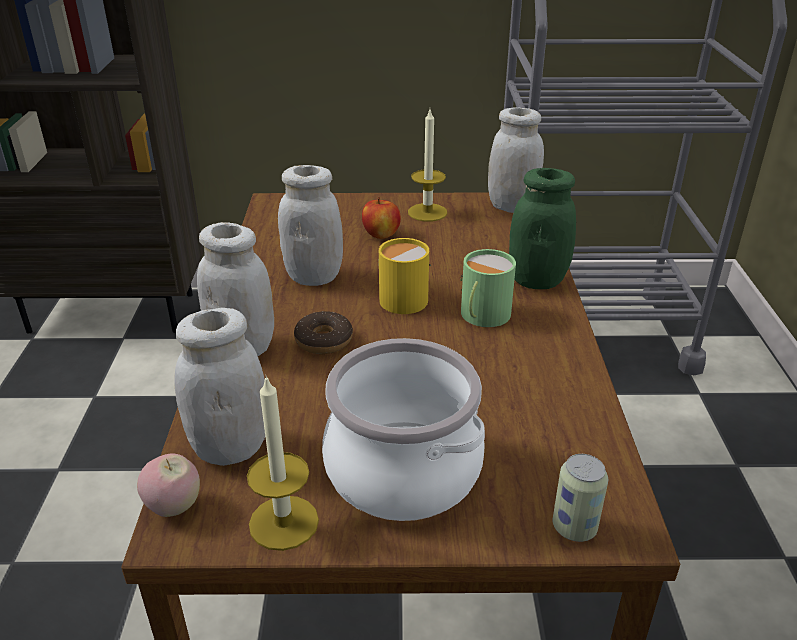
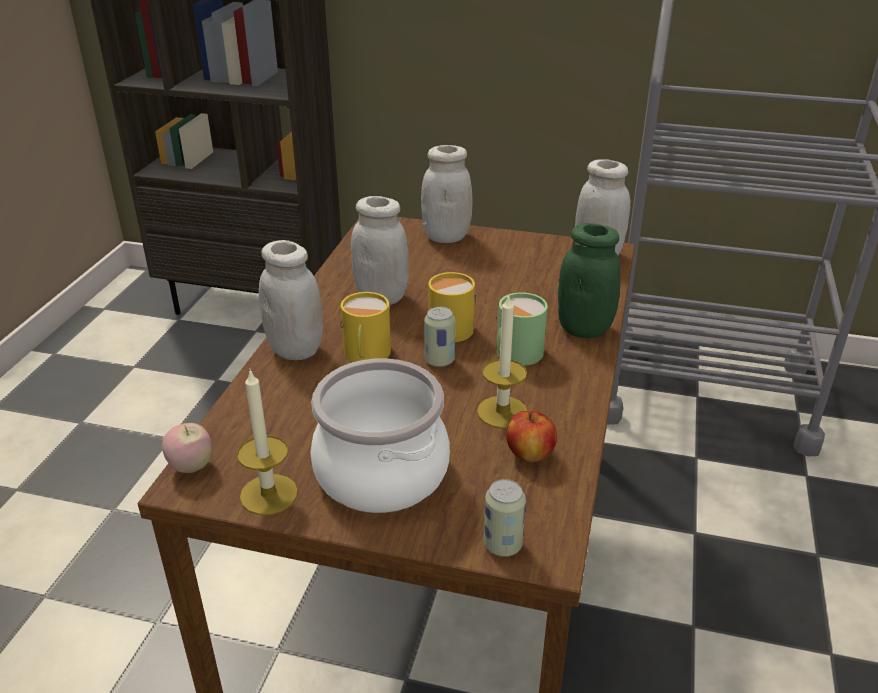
camera: 15 degrees right, 0 degrees up
white jar [174,308,265,466] -> white jar moved to [421,145,473,243]
donut [294,311,353,354] -> yellow mug [340,292,391,362]
apple [362,197,401,239] -> apple moved to [506,411,557,462]
candle [408,110,447,222] -> candle moved to [477,294,527,429]
none -> can [424,307,455,367]

